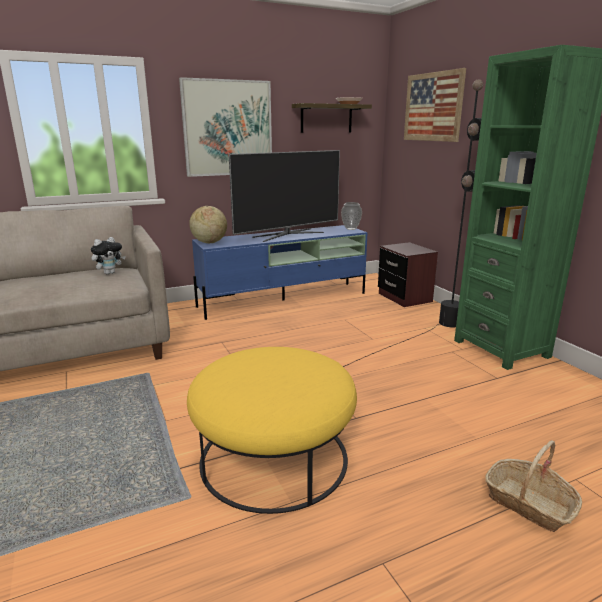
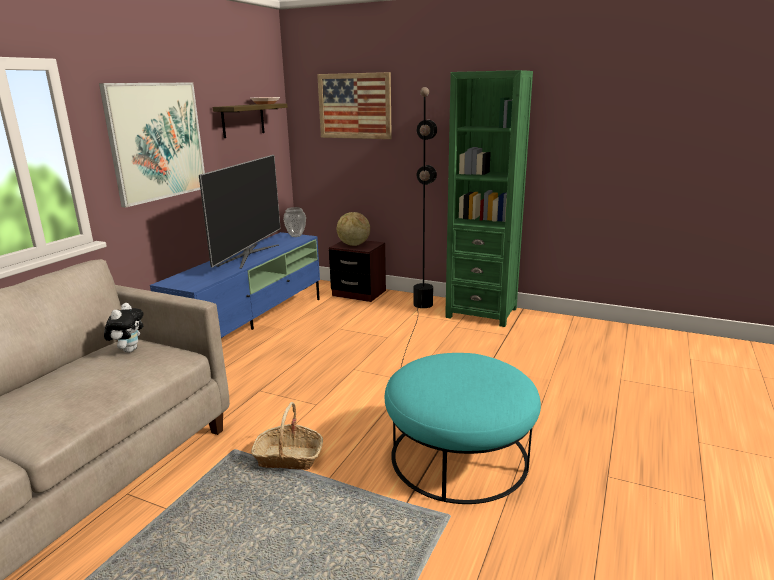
camera: 40 degrees left, 0 degrees up
yellow ottoman [187,347,357,514] -> turquoise ottoman [384,353,541,504]
globe [189,206,227,243] -> globe moved to [337,212,370,246]
basket [485,440,582,532] -> basket moved to [251,402,323,470]

